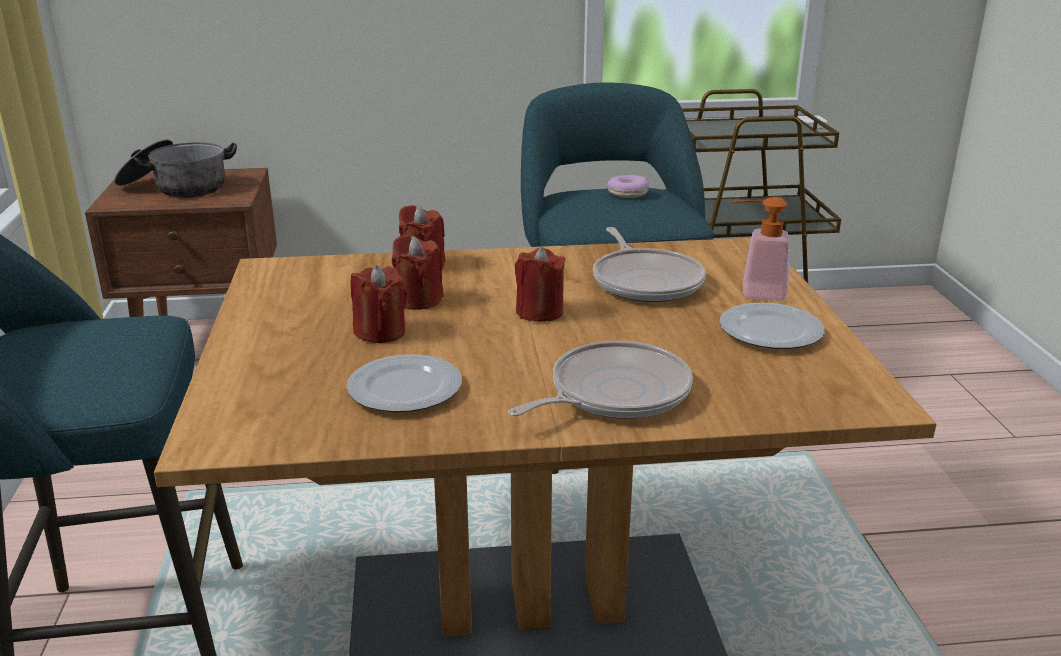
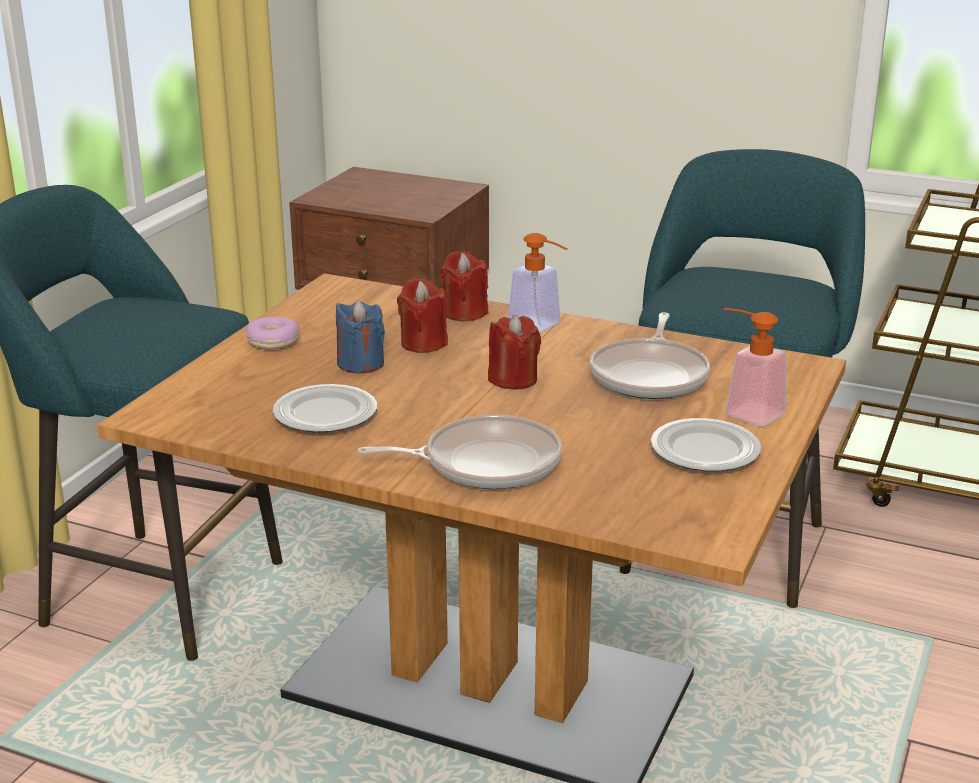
camera: 30 degrees right, 0 degrees up
cooking pot [114,139,237,198] -> none
red candle [351,265,407,343] -> blue candle [336,300,385,373]
donut [607,175,649,198] -> donut moved to [246,317,300,349]
none -> soap dispenser [508,233,568,333]

